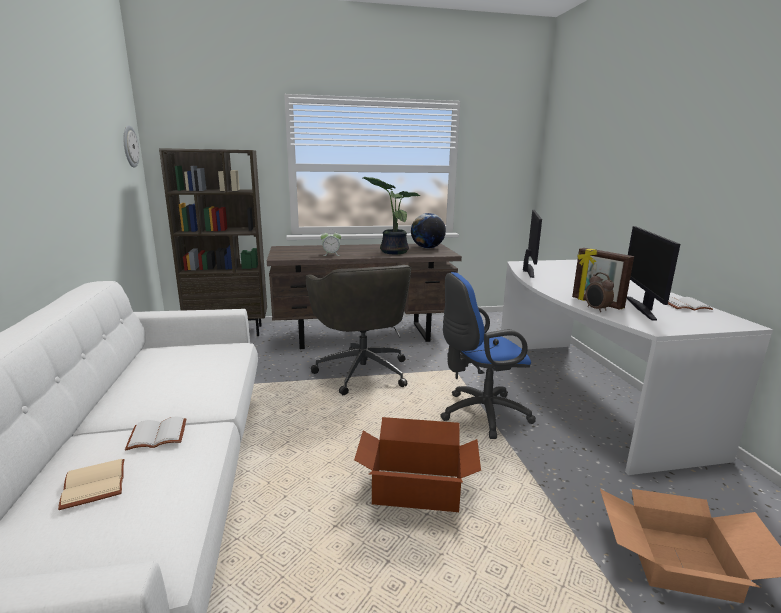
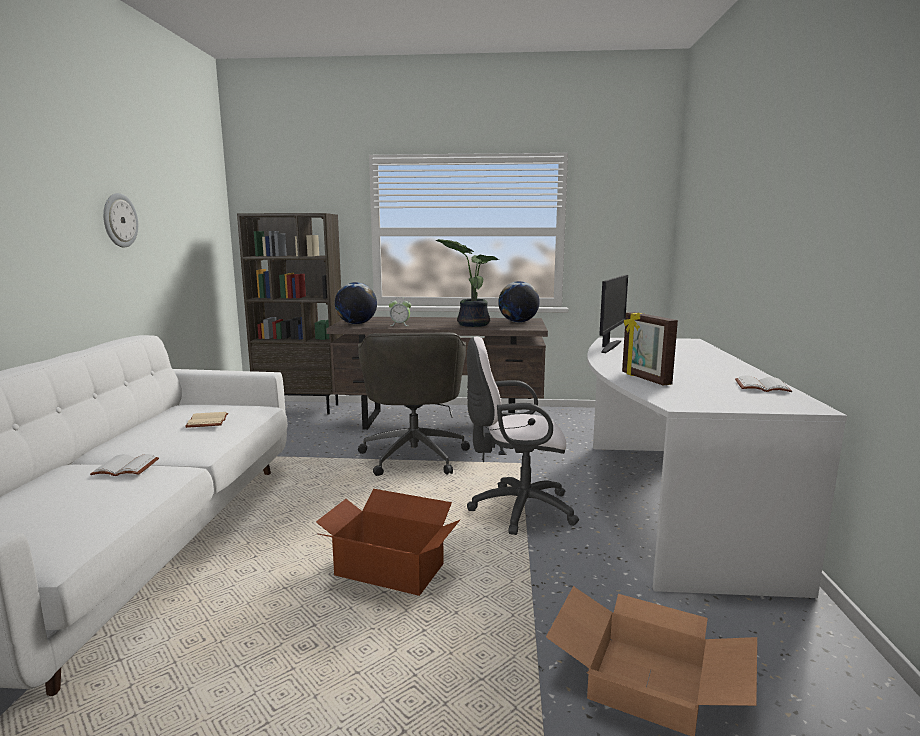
camera: 15 degrees right, 5 degrees down
beige book [58,459,125,510] -> beige book moved to [185,412,228,428]
wall clock [123,125,139,168] -> wall clock moved to [103,193,138,248]
blue office chair [440,272,536,439] -> white office chair [467,337,579,535]
alarm clock [585,272,614,312] -> none
monitor [627,226,680,321] -> none
none -> globe [335,282,377,324]

